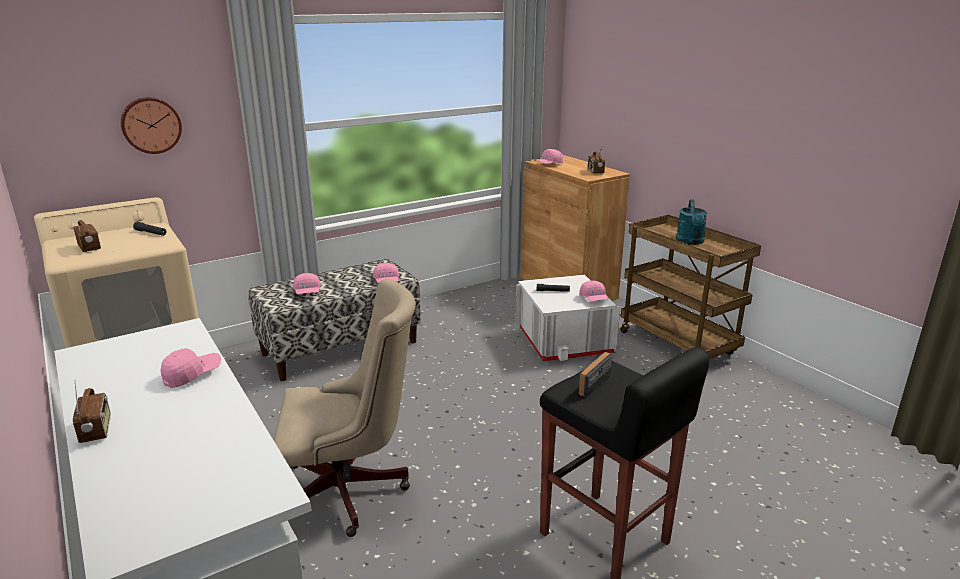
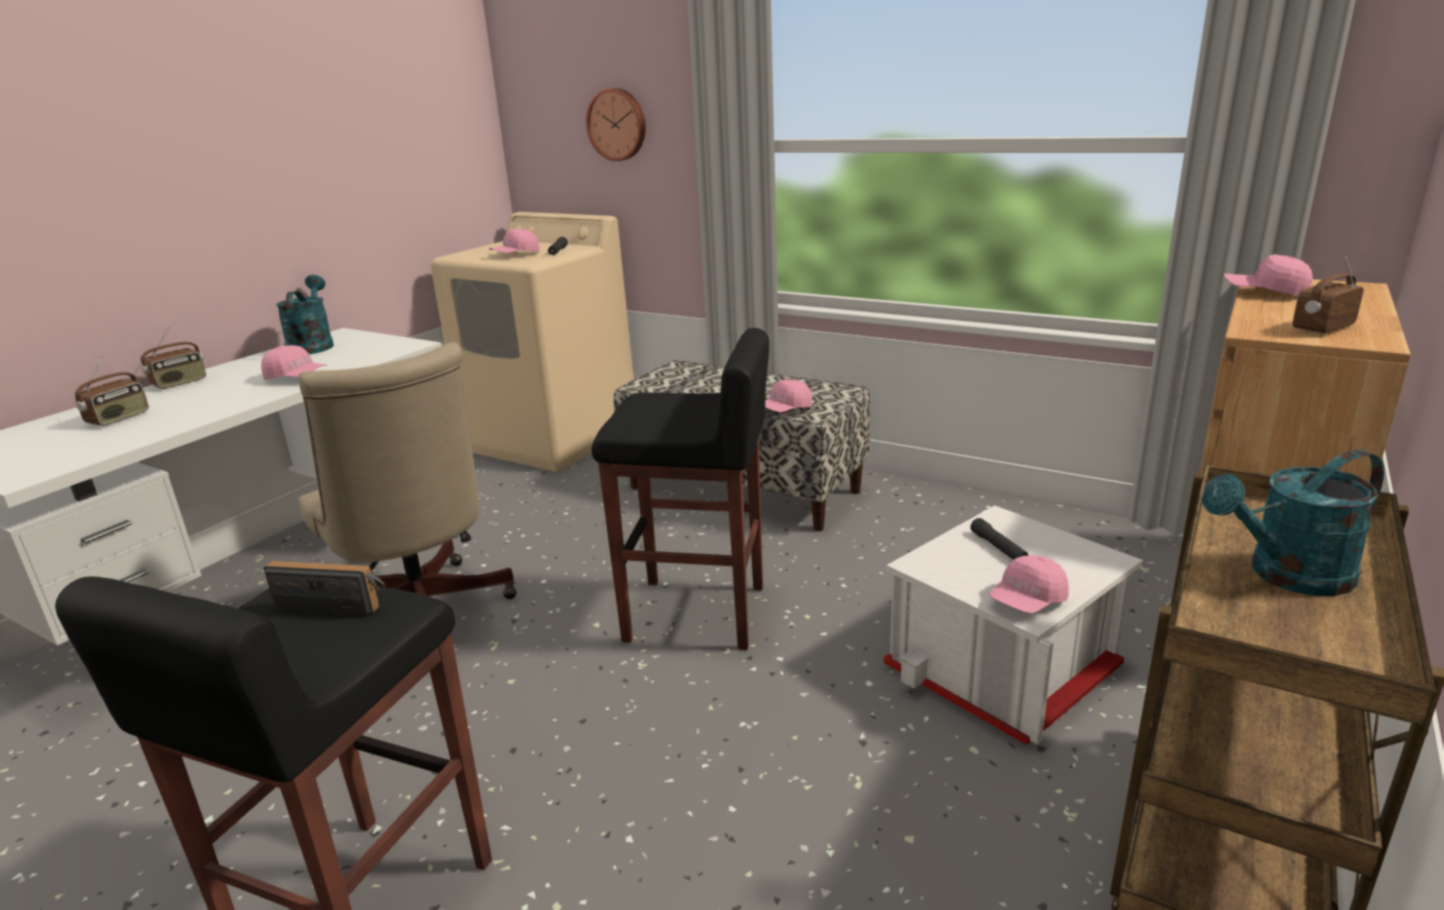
camera: 65 degrees right, 0 degrees up
radio [73,211,101,252] -> radio moved to [75,356,149,426]
pink cap [293,273,321,294] -> pink cap moved to [489,229,539,253]
none -> turquoise watering can [276,275,334,355]
none -> black stool [592,328,769,650]

